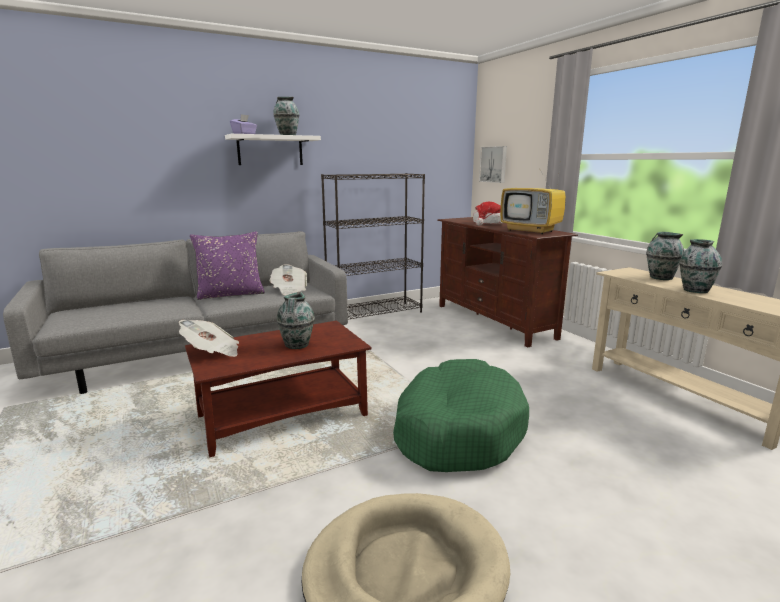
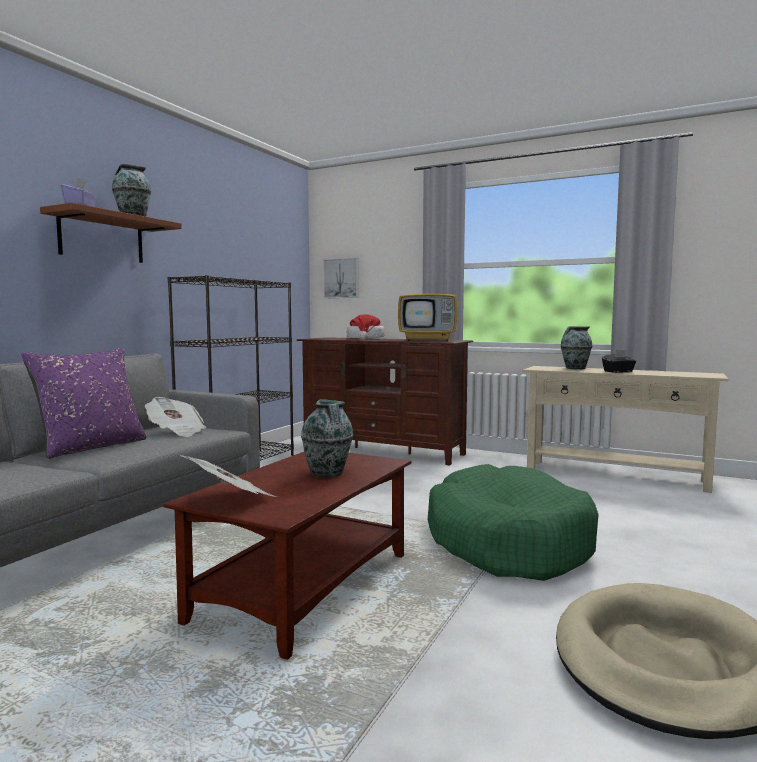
camera: 35 degrees left, 10 degrees down
white shelf [225,134,321,165] -> brown shelf [40,203,182,263]
vase [679,239,722,293] -> black tissue box [602,350,636,373]

